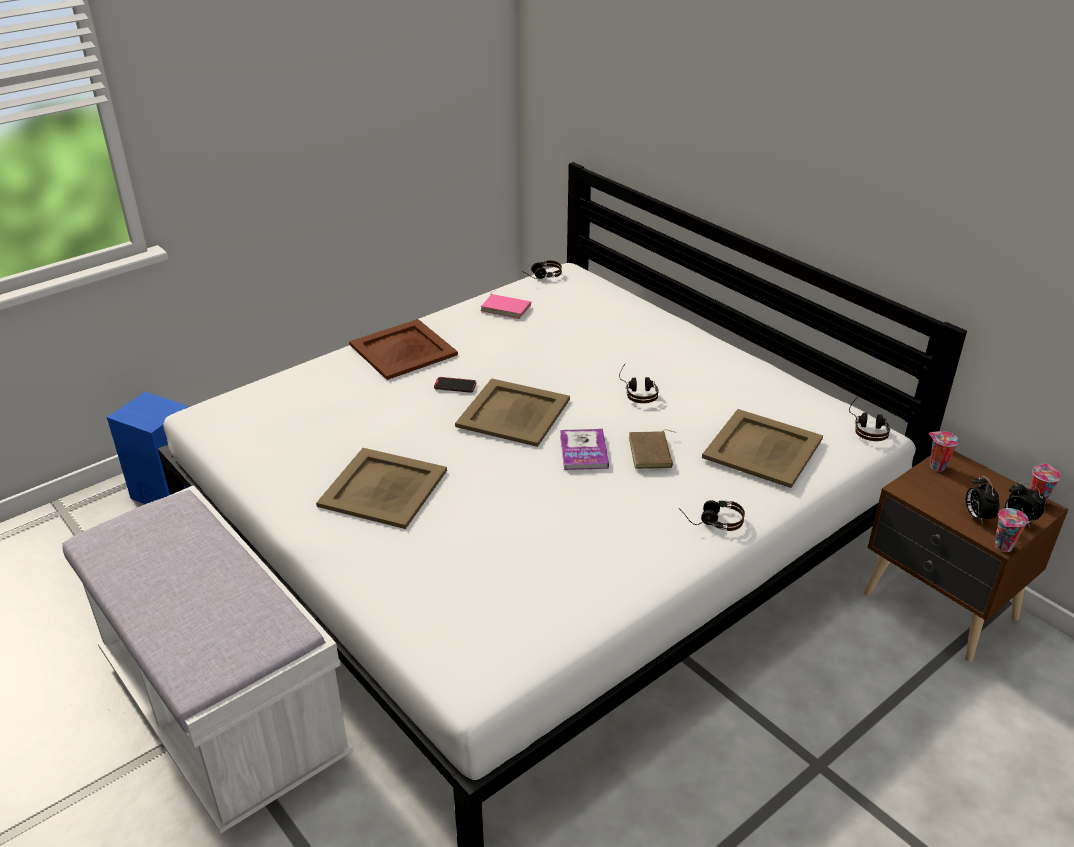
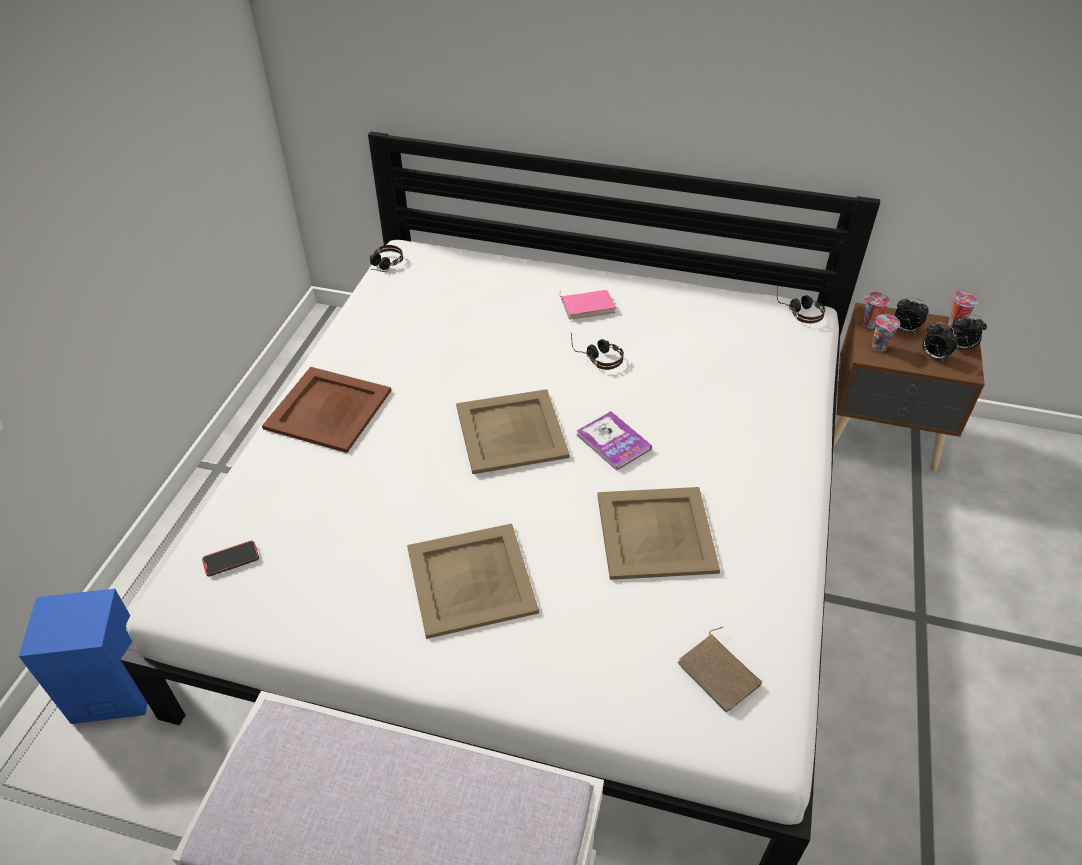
camera: 35 degrees left, 10 degrees up
phone [434,377,476,393] -> phone moved to [202,541,259,577]
pink book [480,290,531,319] -> pink book moved to [559,290,616,319]
brown book [629,429,676,469] -> brown book moved to [677,627,762,713]
headphones [679,500,745,531] -> none
beige tray [702,409,823,488] -> beige tray moved to [597,487,720,580]
cup [995,508,1029,552] -> cup moved to [872,314,900,351]
none -> alarm clock [895,297,929,333]

